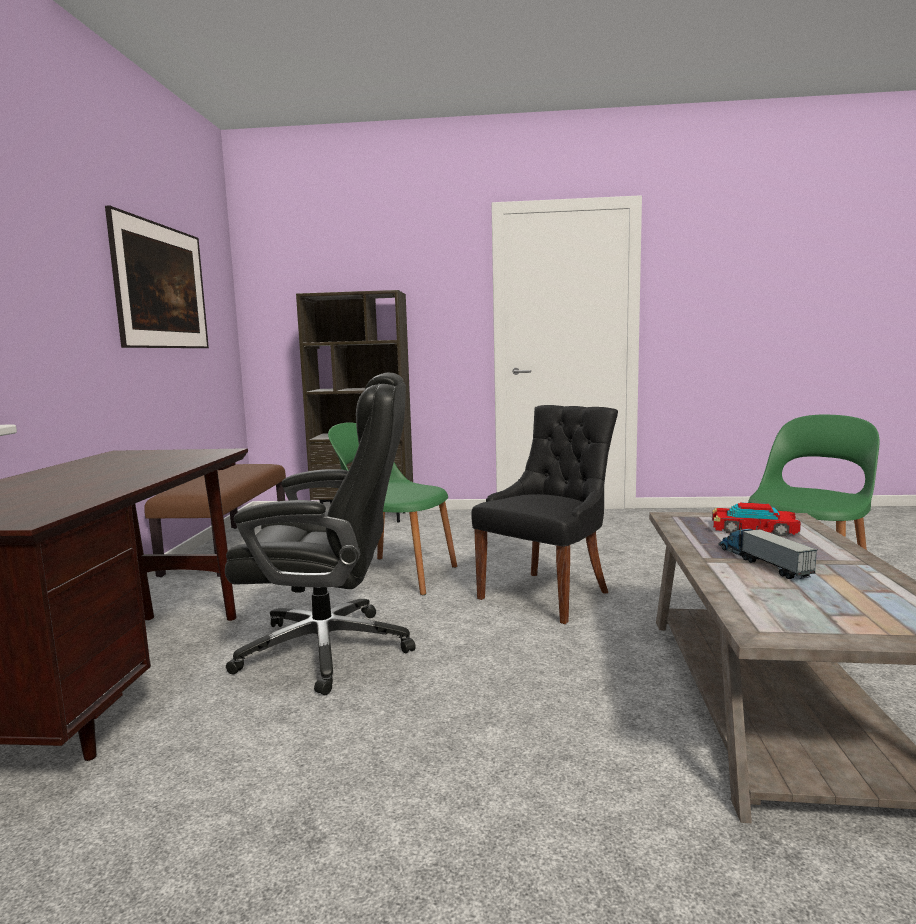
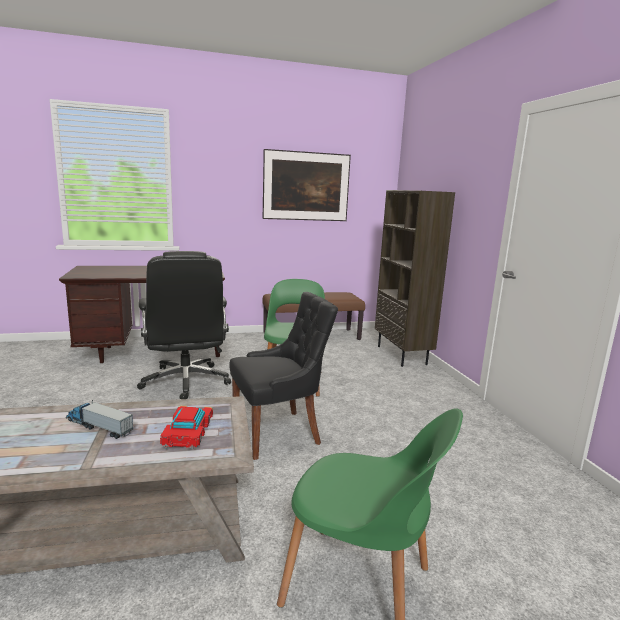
camera: 70 degrees right, 5 degrees up
black chair [471,405,618,624] -> black chair turned 45 degrees counterclockwise [229,292,338,460]
toy truck [718,526,817,579] -> toy truck turned 120 degrees counterclockwise [66,400,133,439]

